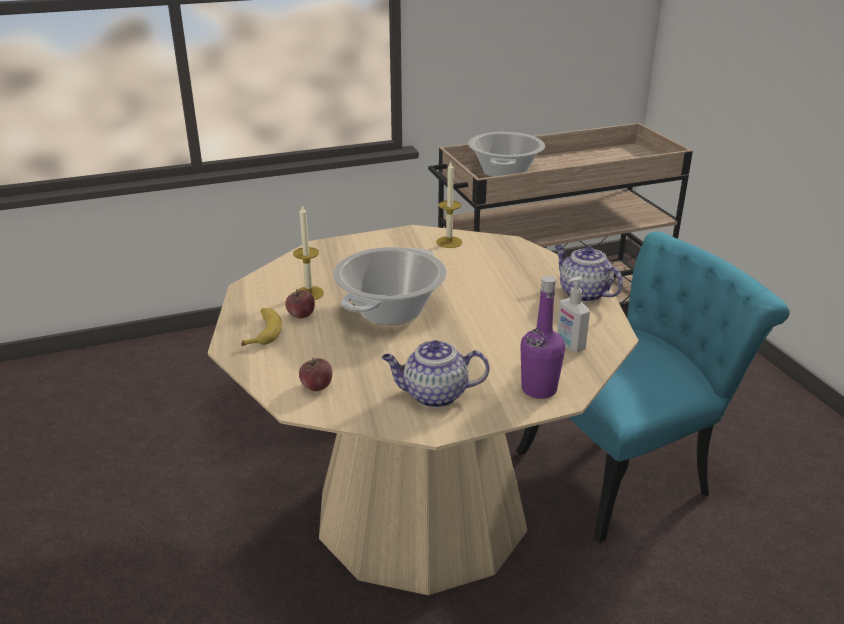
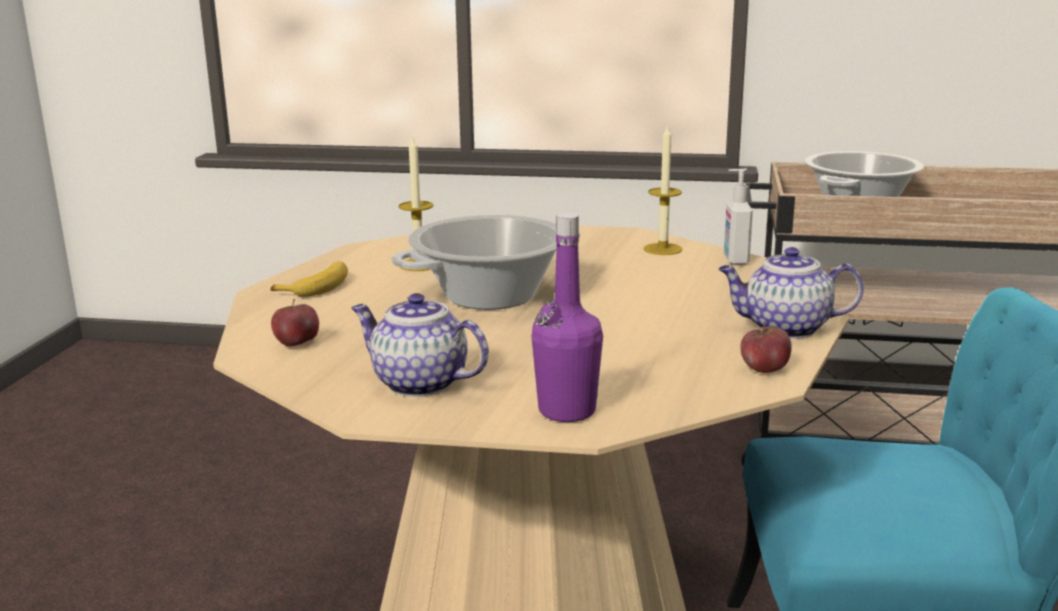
camera: 30 degrees right, 10 degrees down
apple [285,290,315,318] -> apple moved to [740,322,792,373]
teapot [555,245,623,302] -> teapot turned 75 degrees counterclockwise [719,247,864,339]
soap dispenser [557,276,590,352] -> soap dispenser moved to [724,169,753,265]

